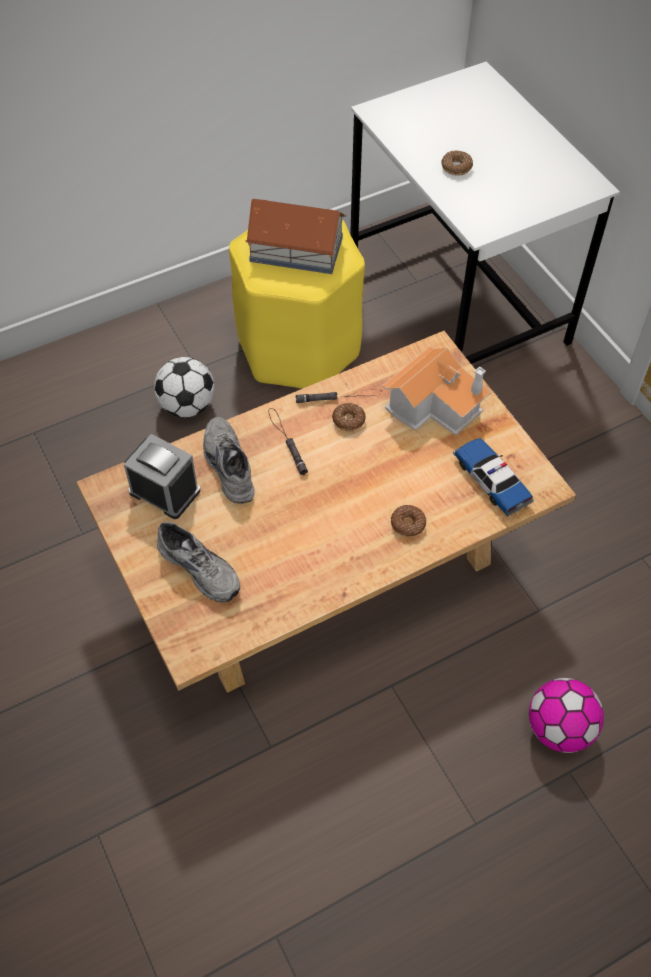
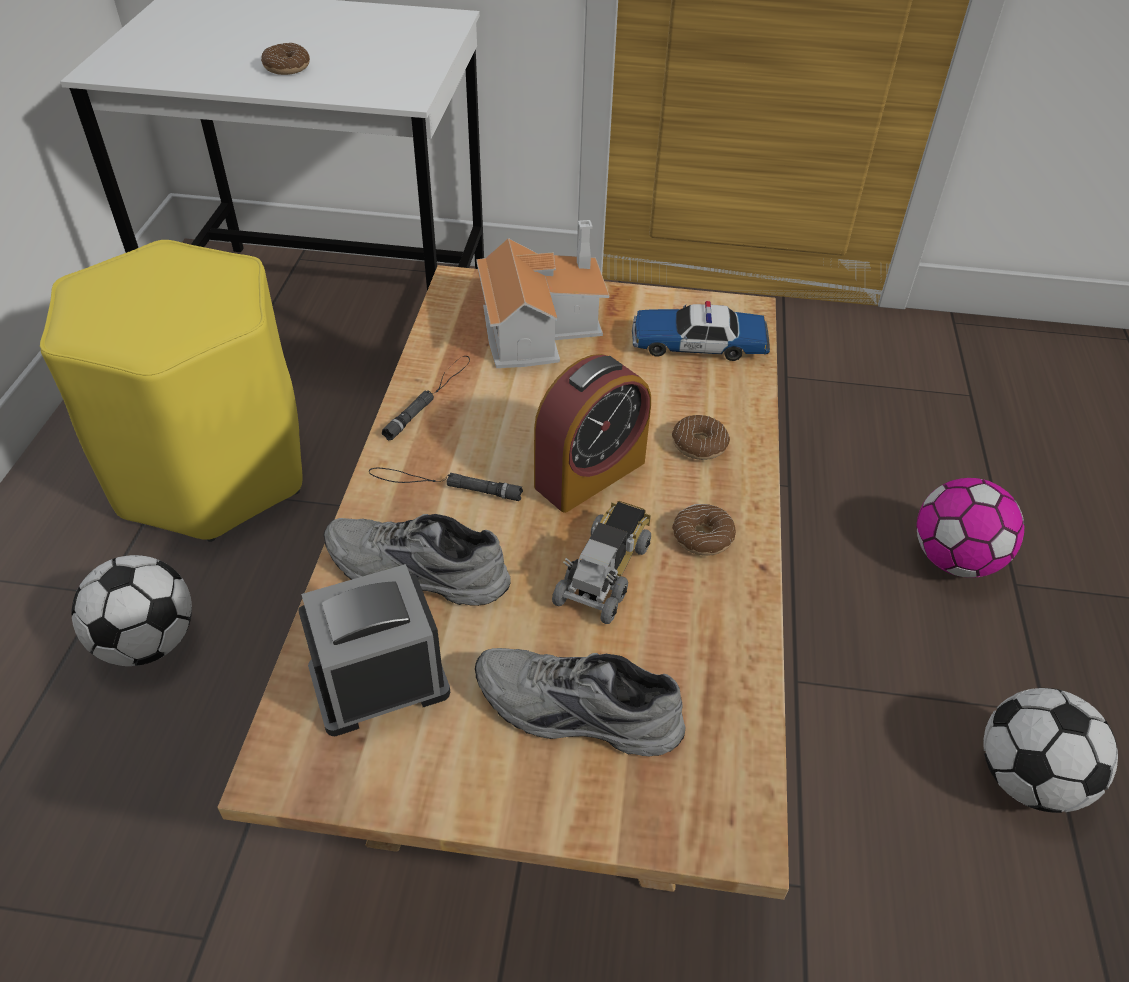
camera: 55 degrees left, 10 degrees down
grey shoe [157,521,240,603] -> grey shoe turned 150 degrees counterclockwise [475,648,686,756]
toy house [245,199,346,274] -> none
donut [332,403,366,431] -> donut moved to [672,504,736,556]
none -> alarm clock [534,354,651,513]
none -> toy truck [552,501,651,624]
none -> football [983,688,1118,813]

